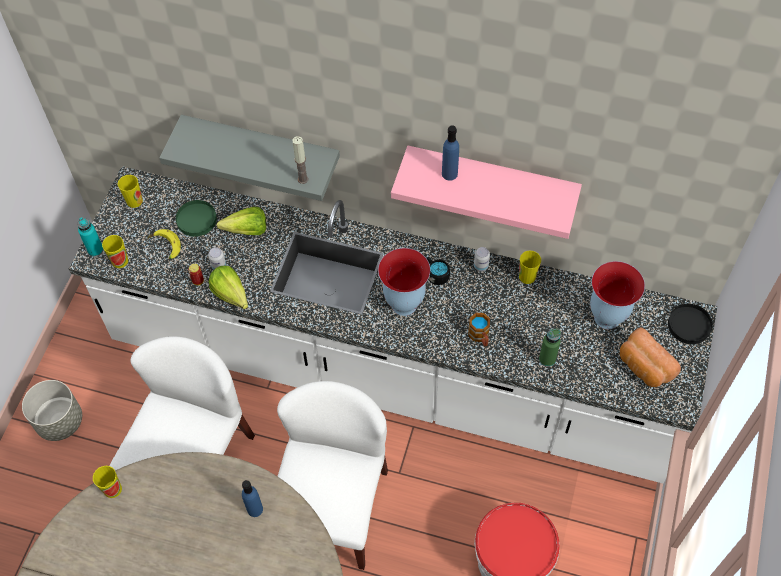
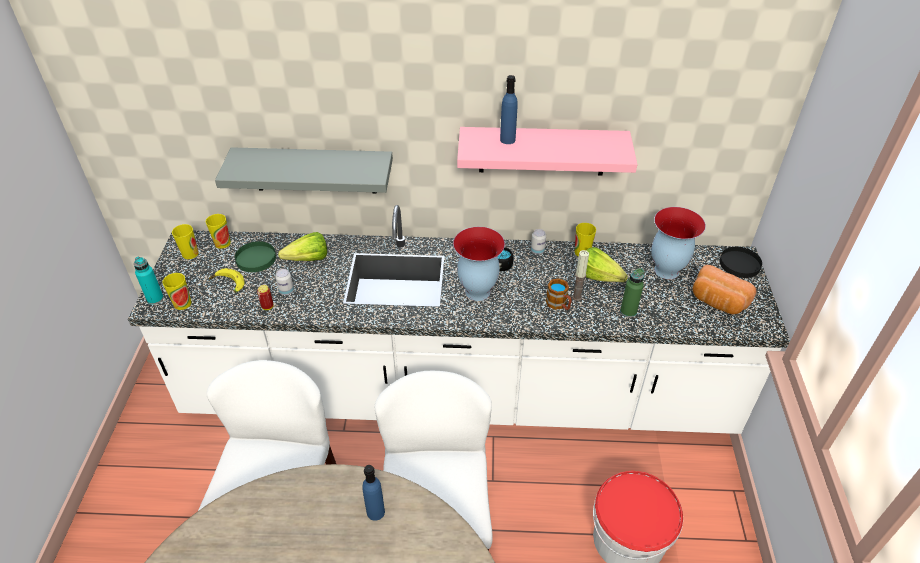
camera: 15 degrees left, 15 degrees down
grey planter [22,380,82,441] -> none
cup [93,466,122,498] -> cup moved to [206,214,231,249]
lettuce [209,265,248,309] -> lettuce moved to [586,247,628,282]
candle [292,136,308,184] -> candle moved to [572,250,589,301]

